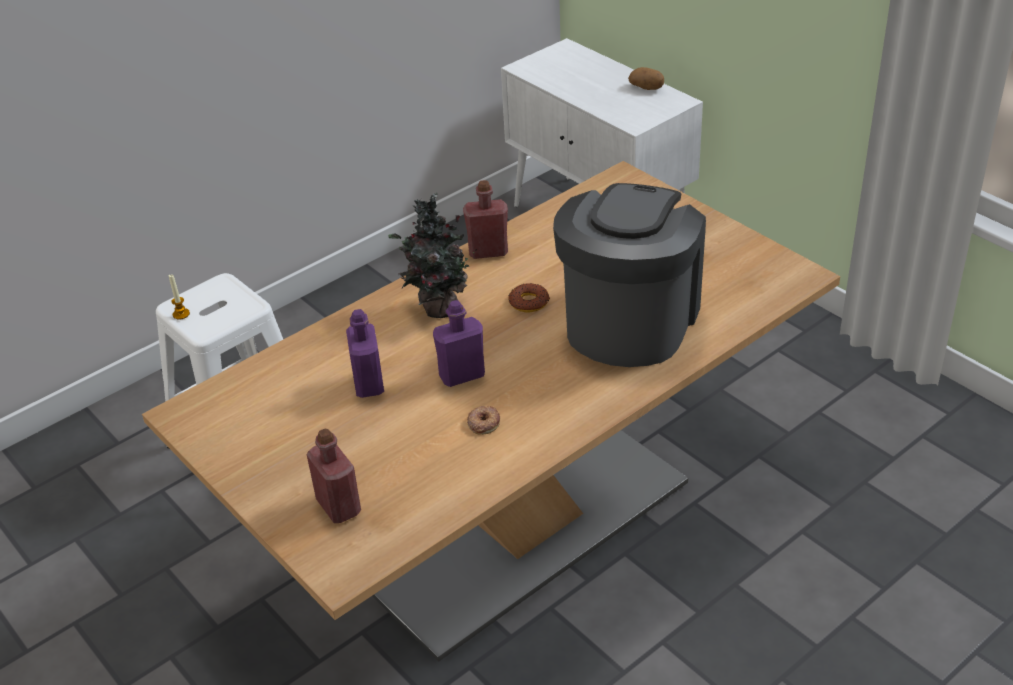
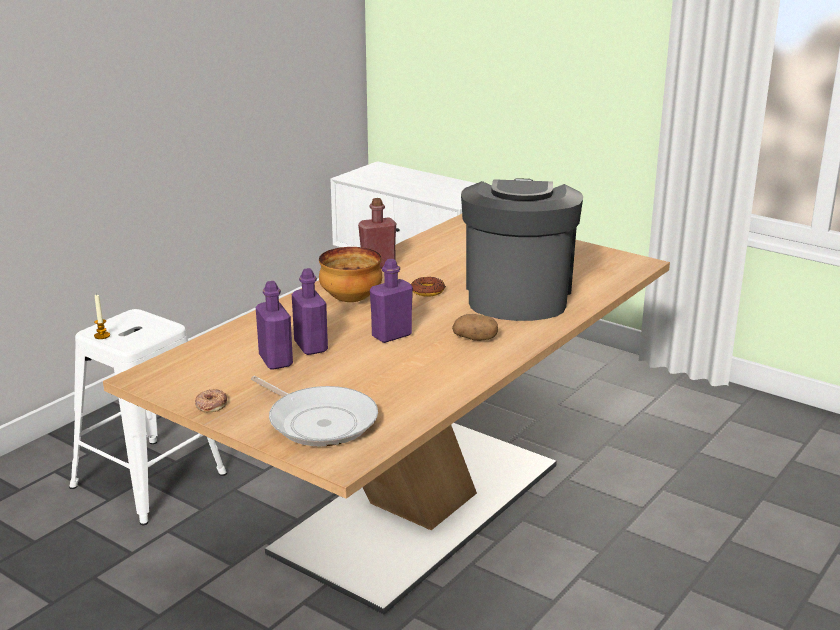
camera: 15 degrees left, 15 degrees down
red bottle [307,429,361,523] -> frying pan [251,376,378,447]
potted plant [388,192,477,318] -> bowl [319,247,382,302]
donut [467,405,500,435] -> donut moved to [195,389,227,412]
potato [628,67,664,90] -> potato moved to [452,314,498,341]
none -> purple bottle [256,281,293,370]

